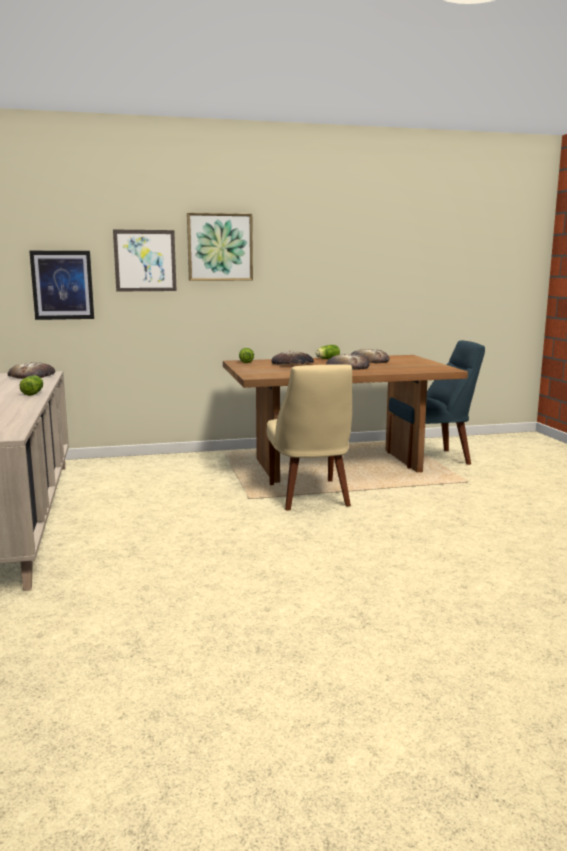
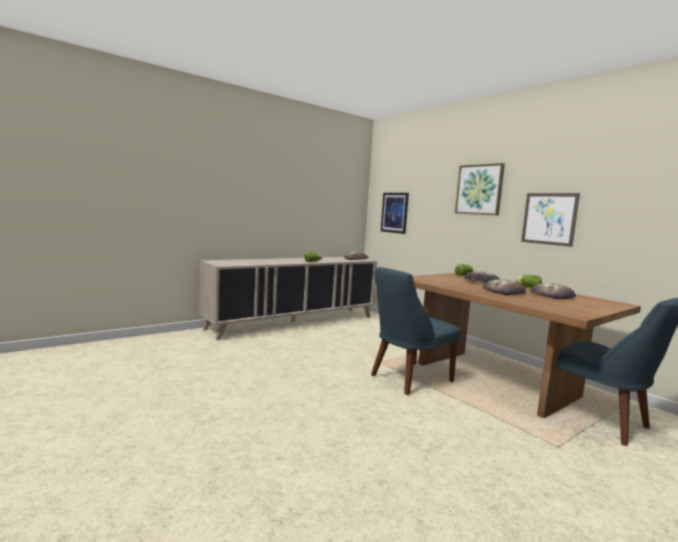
camera: 65 degrees right, 5 degrees down
picture [113,230,177,292] -> picture moved to [521,193,580,247]
beige chair [267,364,352,511] -> blue chair [371,267,460,395]

